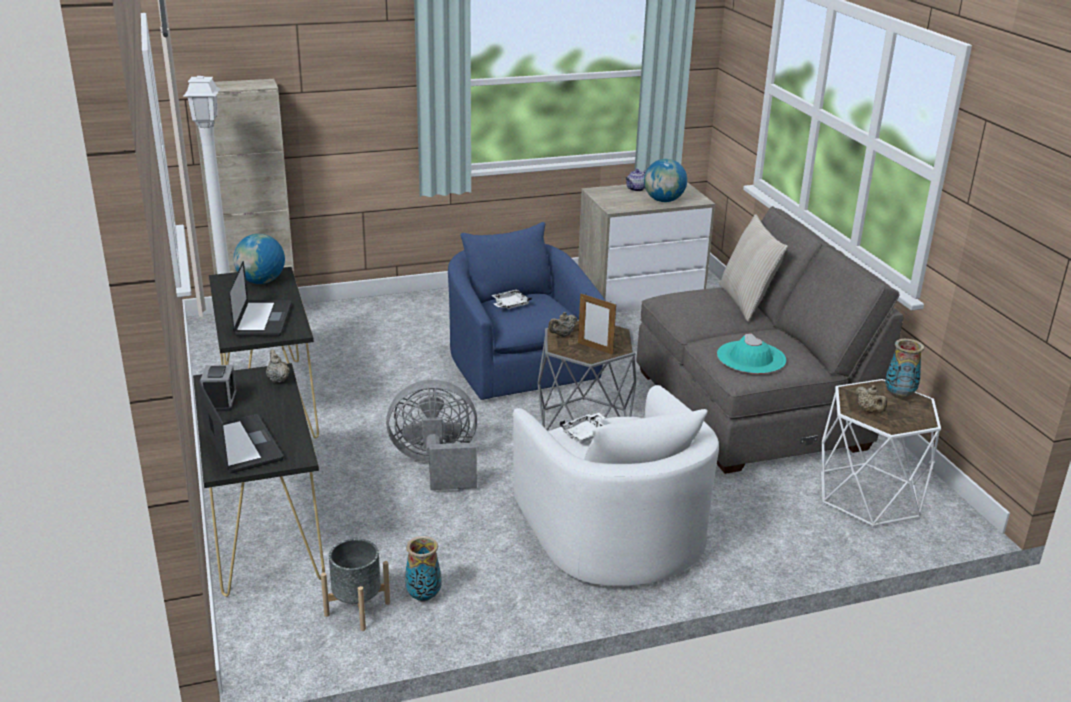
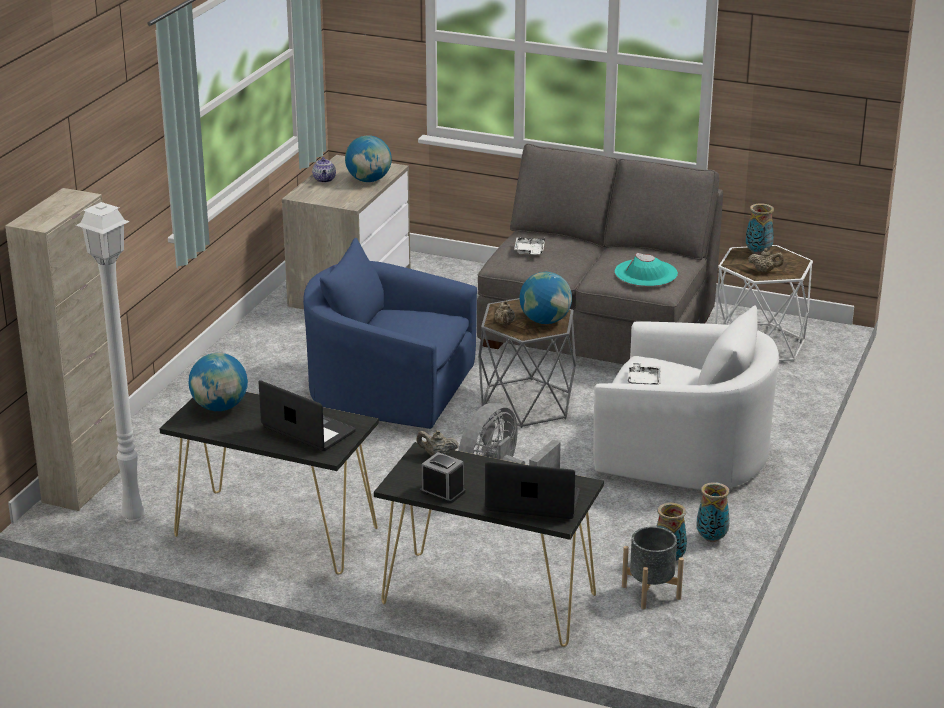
camera: 50 degrees left, 0 degrees up
white tray [491,289,532,309] -> white tray moved to [514,237,545,255]
picture frame [578,293,616,355] -> globe [520,272,572,324]
beige pillow [719,214,788,322] -> none
none -> vase [696,482,730,542]

